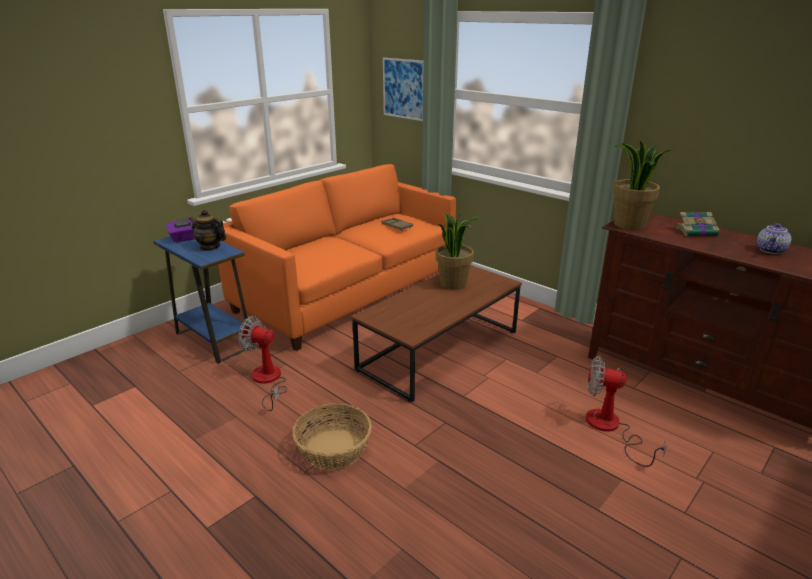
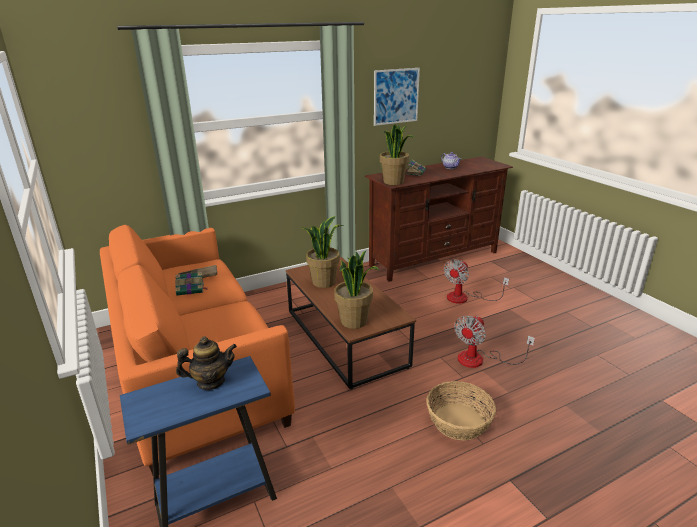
camera: 70 degrees left, 0 degrees up
purple tissue box [166,218,197,243] -> none
teapot [189,209,226,251] -> teapot turned 150 degrees counterclockwise [176,336,237,390]
fan [238,316,287,411] -> fan moved to [454,315,535,368]
picture [383,58,423,121] -> picture moved to [374,68,420,126]
none -> book [175,272,208,296]
none -> potted plant [334,251,379,329]

